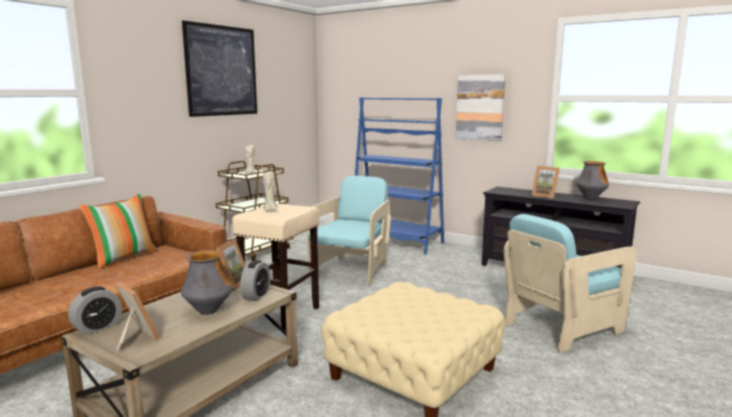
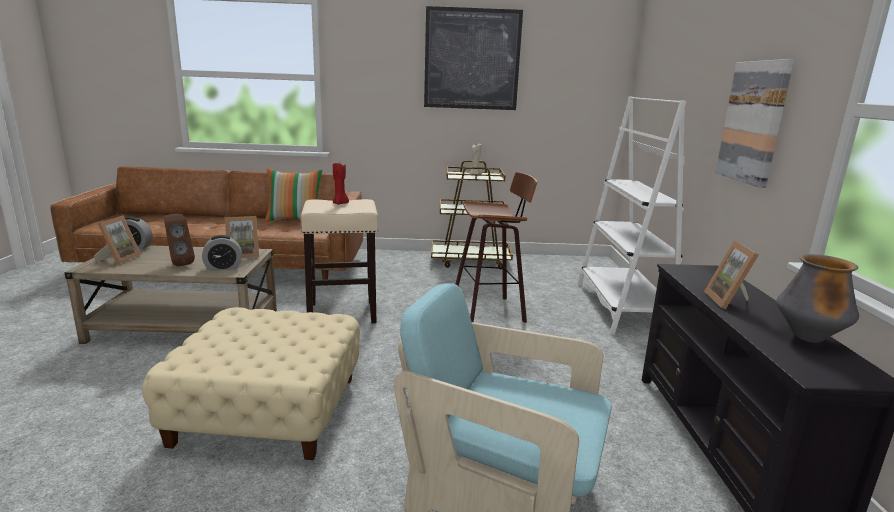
camera: 55 degrees right, 5 degrees up
vase [181,250,233,315] -> brown speaker [164,214,195,266]
beige candle [263,170,277,211] -> red candle [333,163,349,205]
turquoise armchair [307,176,391,286] -> stool [456,172,537,323]
blue bookcase [355,97,444,255] -> white bookcase [578,97,686,335]

